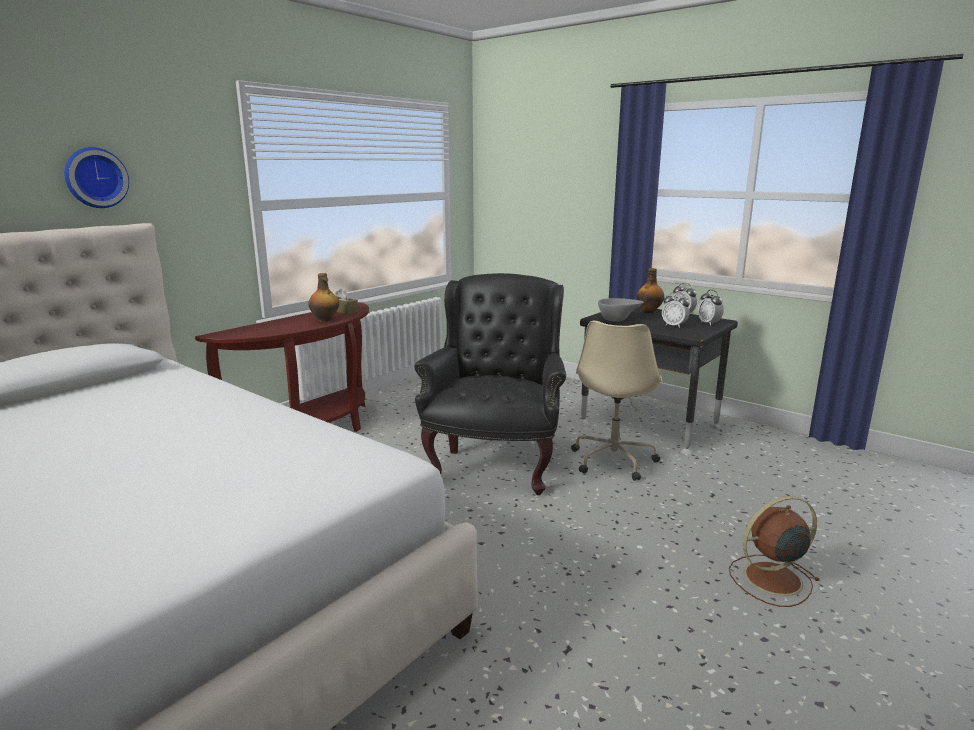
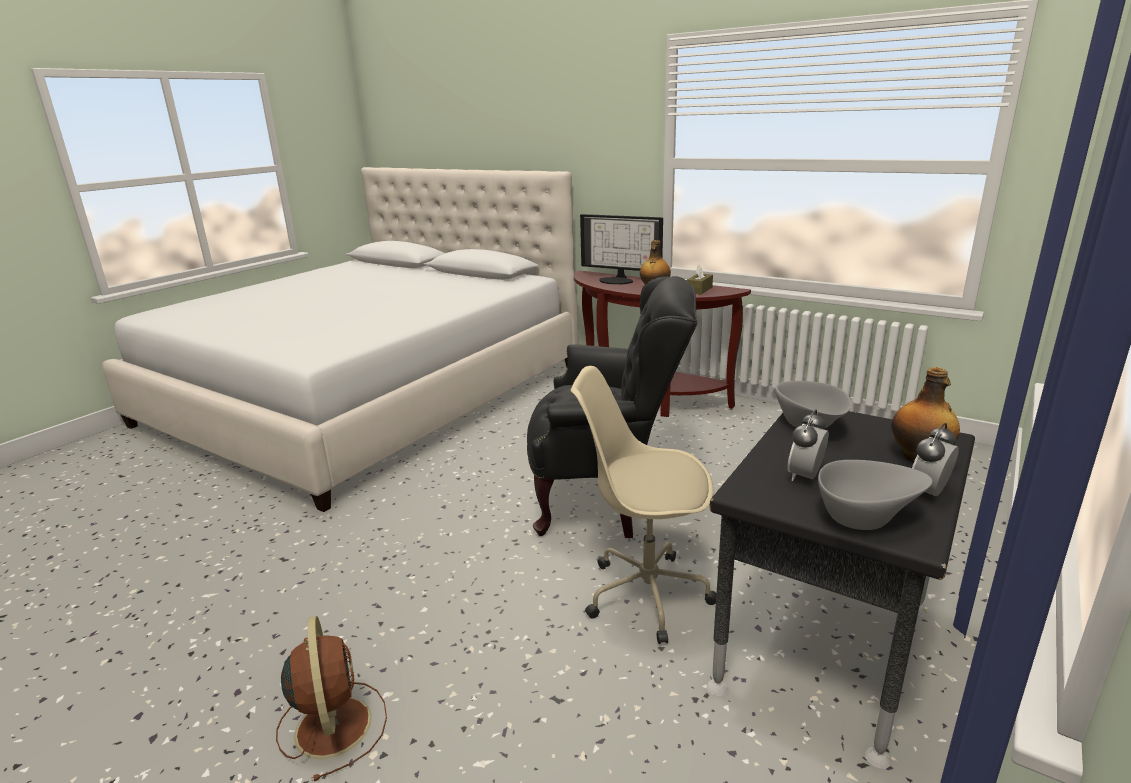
camera: 85 degrees right, 5 degrees up
wall clock [64,147,129,208] -> none
alarm clock [698,290,724,326] -> grey bowl [818,460,932,530]
none -> monitor [580,214,663,285]

